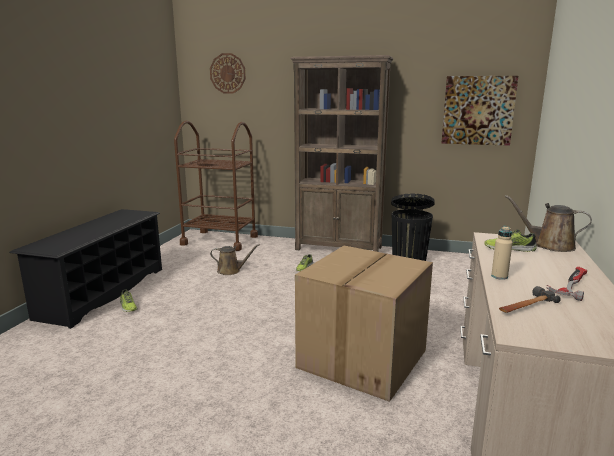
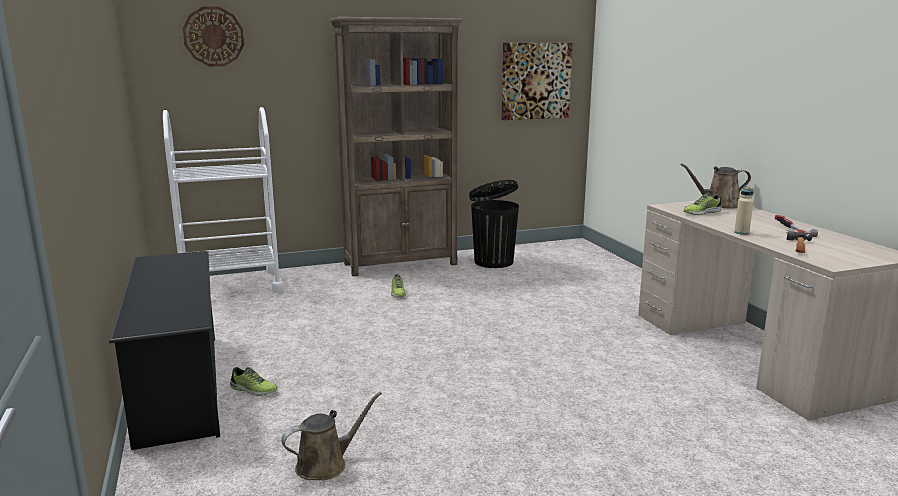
camera: 35 degrees left, 0 degrees up
brown cart [174,121,258,251] -> white cart [163,107,284,293]
brown watering can [210,244,260,275] -> brown watering can moved to [281,392,382,480]
cardboard box [295,246,433,402] -> none

